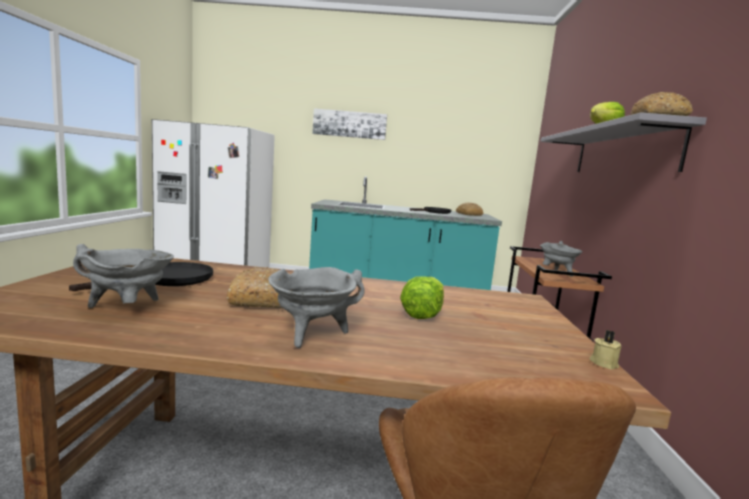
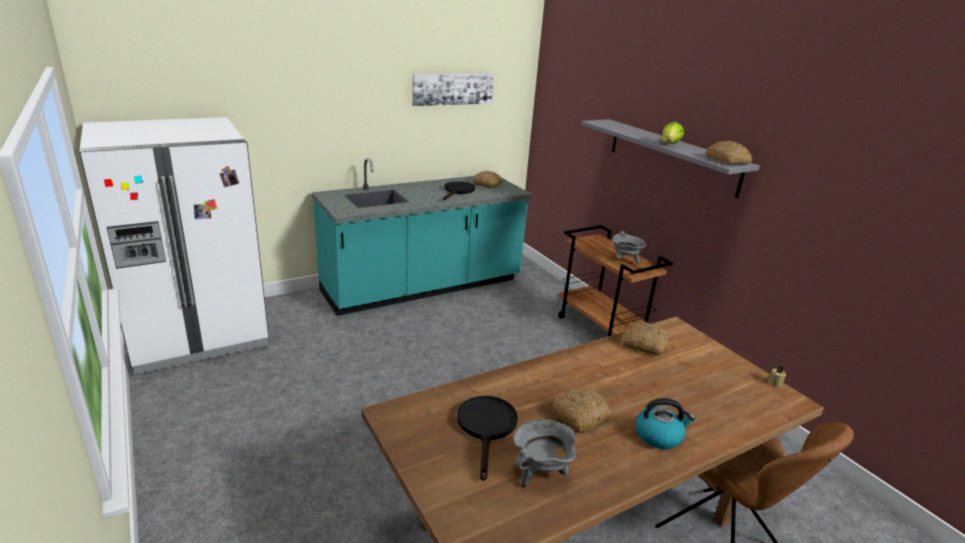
camera: 35 degrees left, 15 degrees up
grey cooking pot [268,267,364,348] -> kettle [636,398,695,449]
picture [312,108,387,140] -> picture moved to [412,74,494,106]
lettuce [400,276,444,319] -> none
none -> bread [621,322,668,355]

